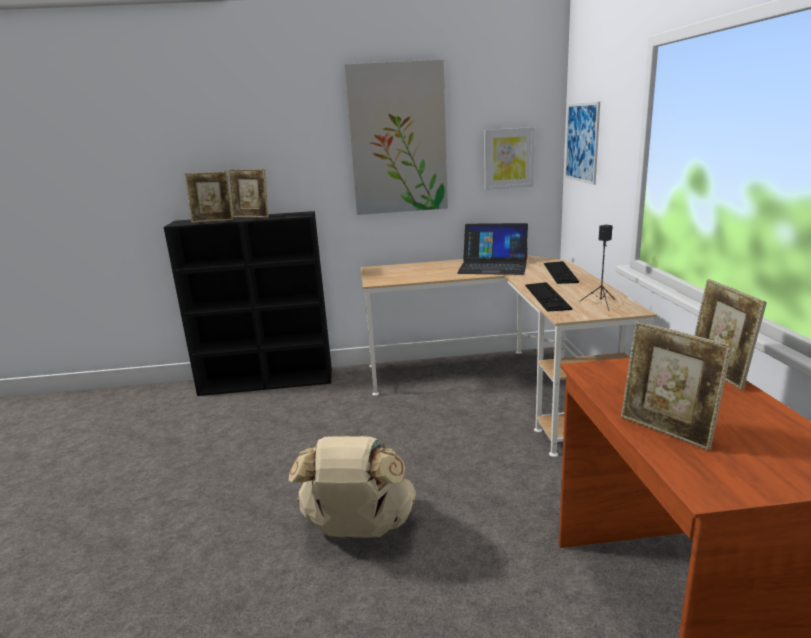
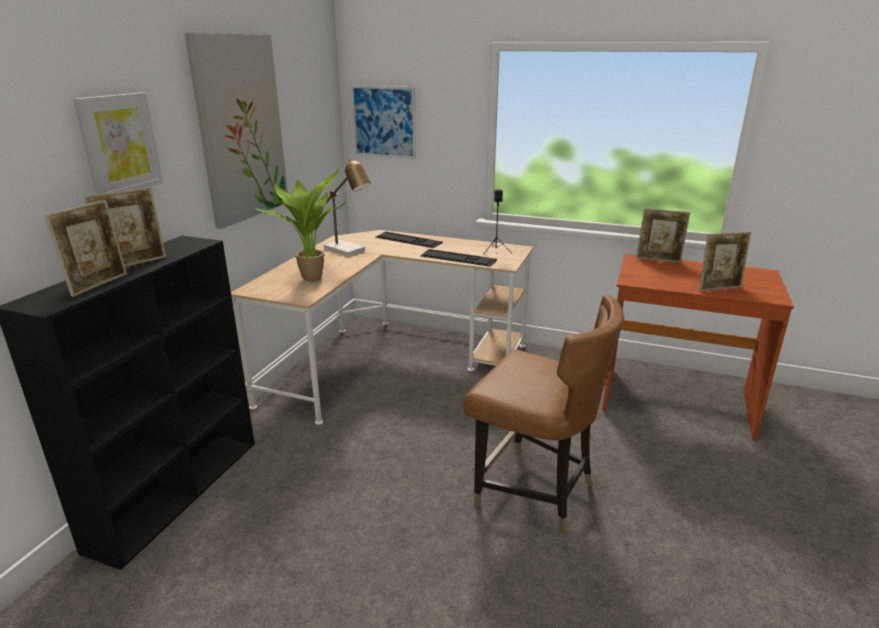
camera: 65 degrees left, 5 degrees up
beige backpack [289,436,416,538] -> brown chair [463,295,624,534]
laptop [457,223,528,275] -> table lamp [324,158,371,257]
picture [484,127,535,190] -> picture moved to [73,92,163,195]
none -> potted plant [254,168,346,281]

